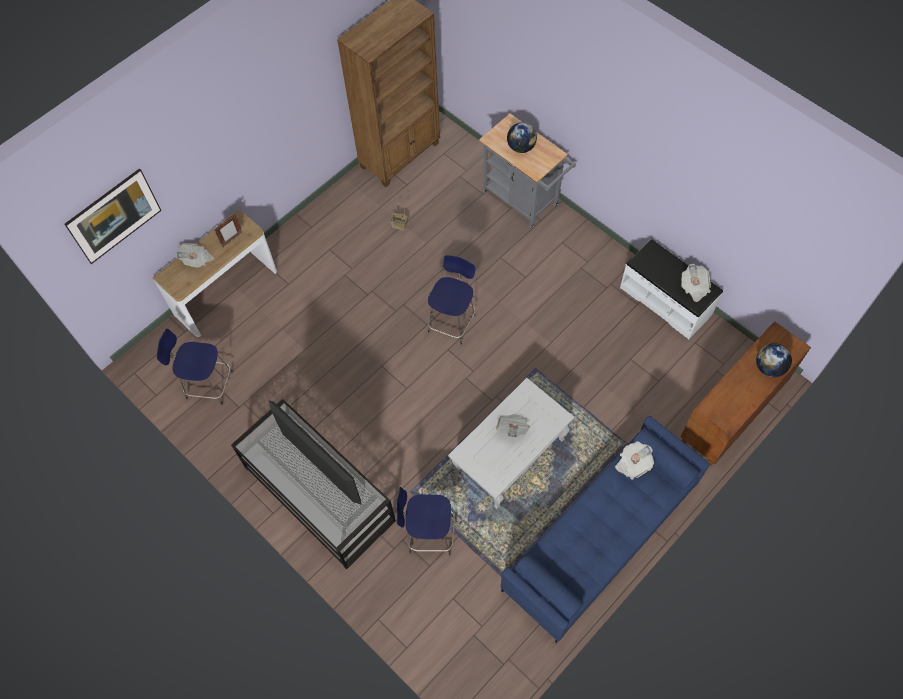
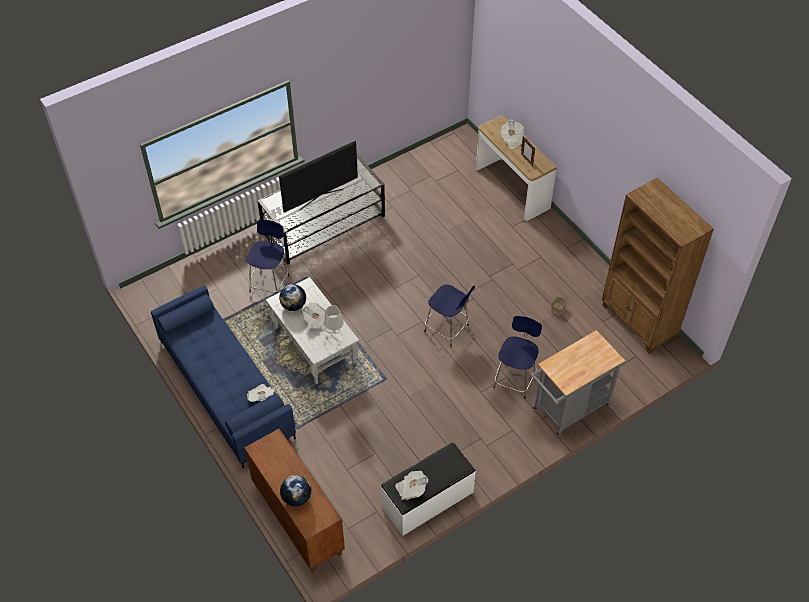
camera: 100 degrees right, 10 degrees down
picture [64,168,161,264] -> none
blue stool [157,329,233,405] -> blue stool moved to [494,316,542,399]
globe [507,122,537,153] -> globe moved to [279,284,306,311]
none -> grey table lamp [322,306,344,345]

